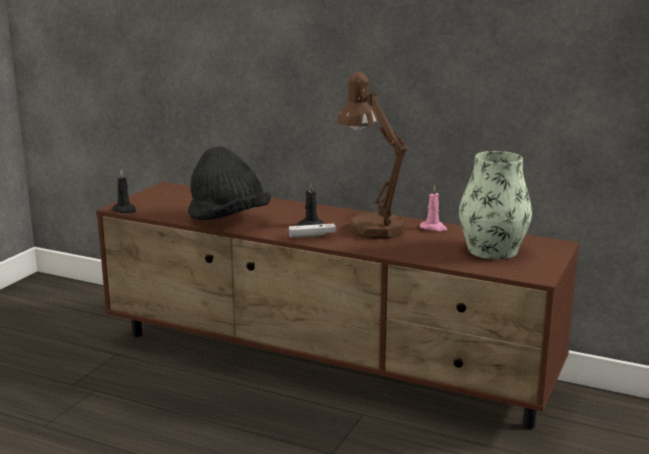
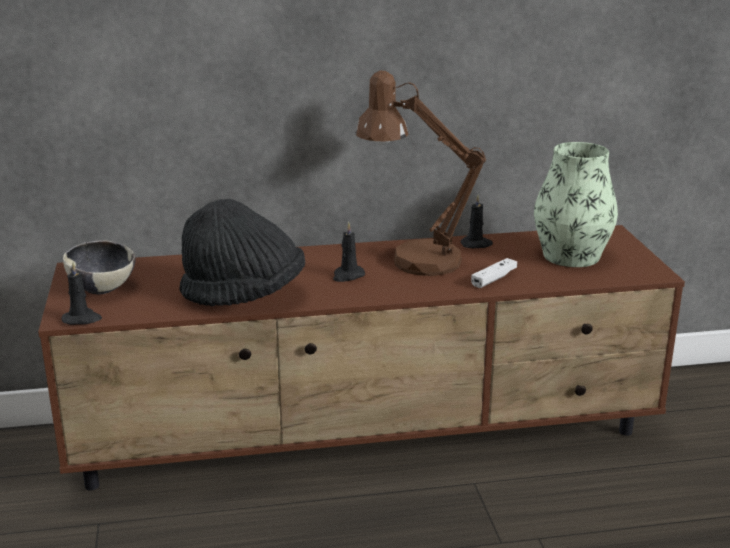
camera: 35 degrees left, 5 degrees up
white game controller [289,224,336,238] -> white game controller moved to [471,258,517,288]
pink candle [420,185,447,231] -> black candle [460,195,493,248]
none -> bowl [63,240,136,294]

